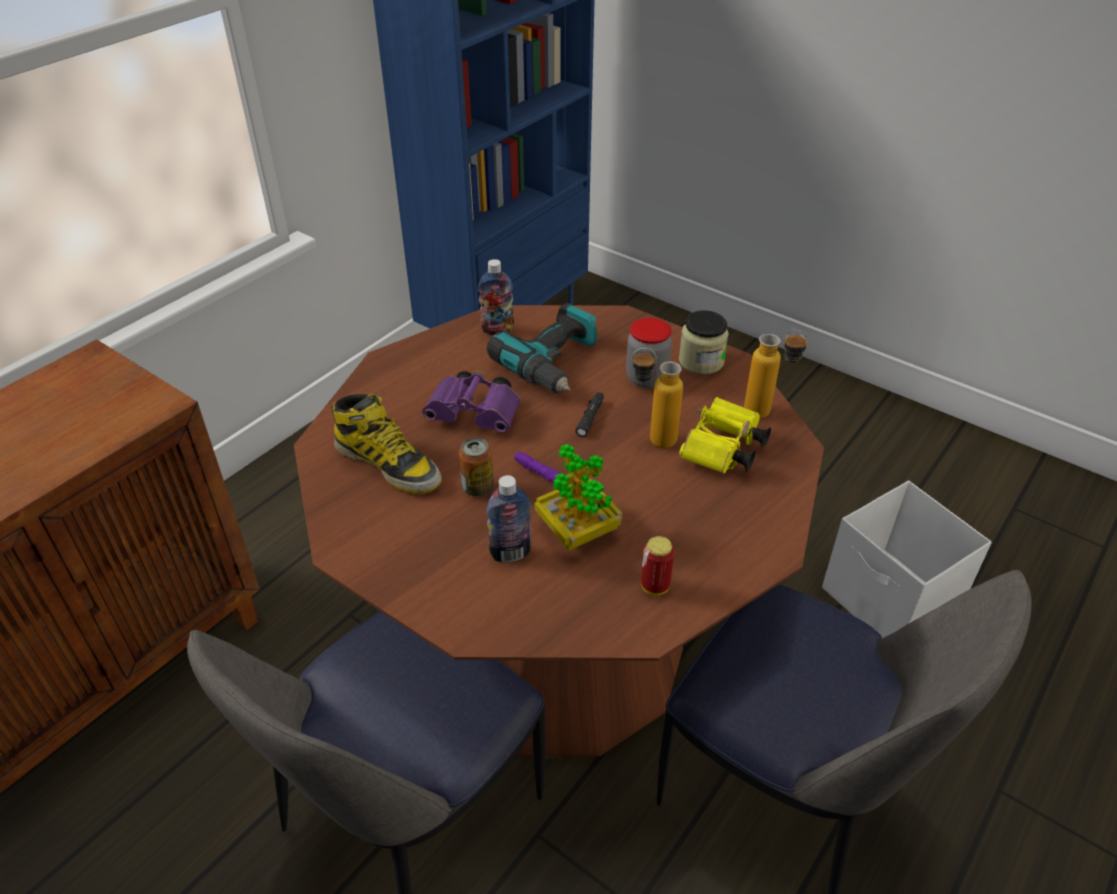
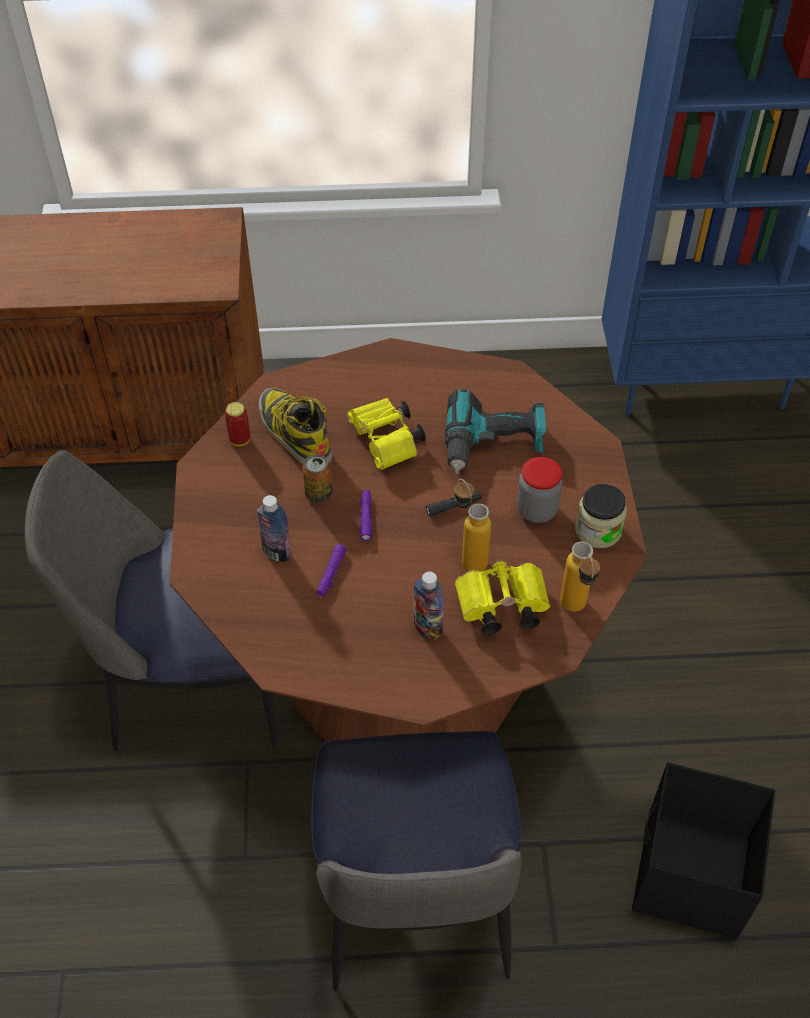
camera: 50 degrees right, 10 degrees up
boot [331,394,442,494] -> boot turned 150 degrees clockwise [259,388,332,464]
purple binoculars [422,371,520,433] -> yellow binoculars [347,398,426,470]
bottle [478,259,514,335] -> bottle moved to [414,572,444,639]
potted plant [535,444,623,550] -> purple flashlight [317,544,347,597]
can [641,536,674,595] -> can moved to [225,402,250,446]
white storage box [822,481,992,638] -> black storage box [632,762,775,939]

